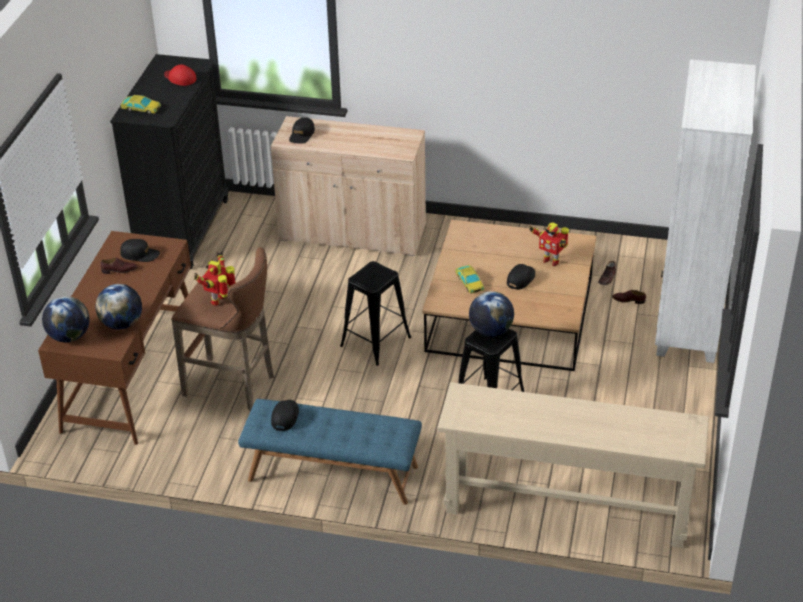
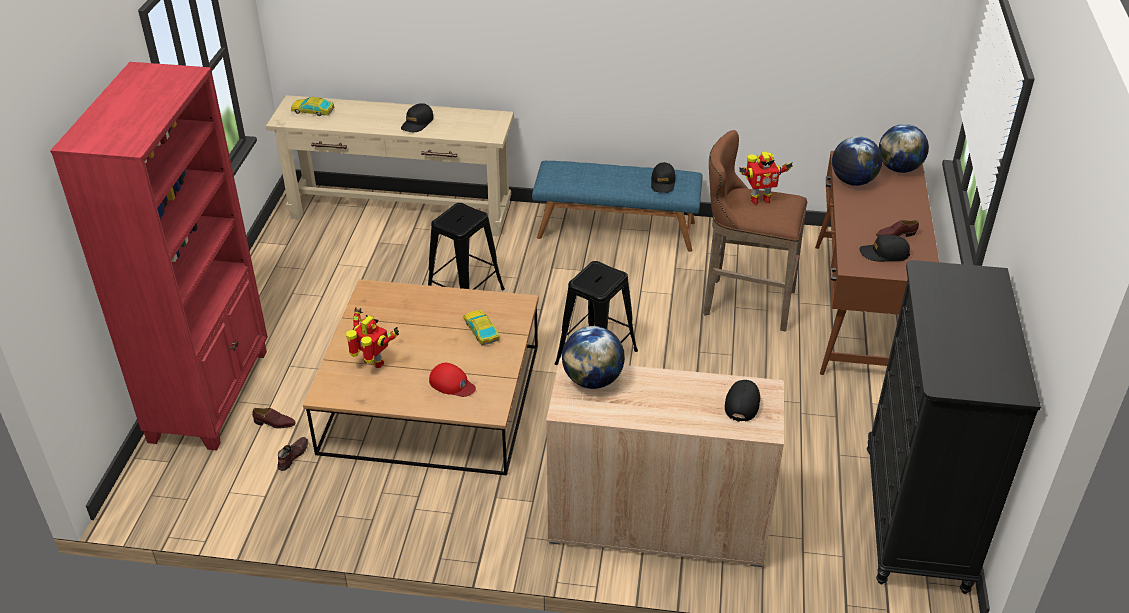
camera: 175 degrees right, 0 degrees up
toy car [121,95,161,114] -> toy car moved to [291,97,334,116]
red cap [164,64,197,86] -> red cap moved to [429,363,476,397]
toy robot [194,251,236,306] -> toy robot turned 60 degrees clockwise [739,152,793,205]
globe [469,291,514,337] -> globe moved to [562,326,625,389]
black cap [507,264,535,290] -> black cap moved to [401,103,434,132]
white bookcase [655,59,756,363] -> red bookcase [50,62,268,450]

